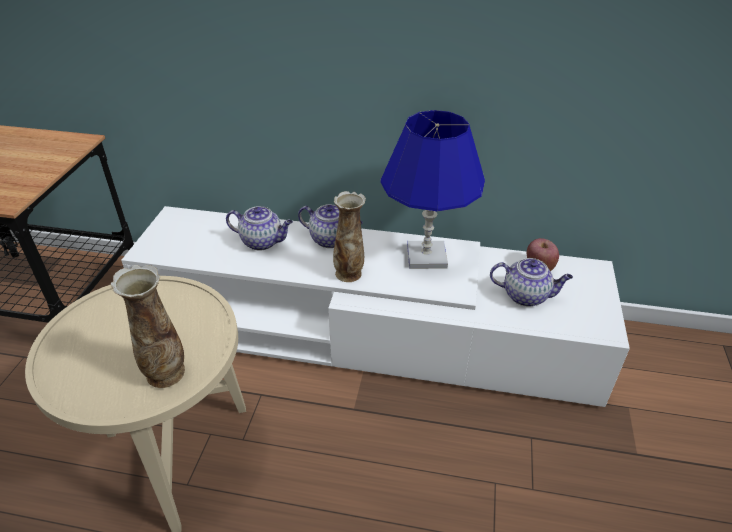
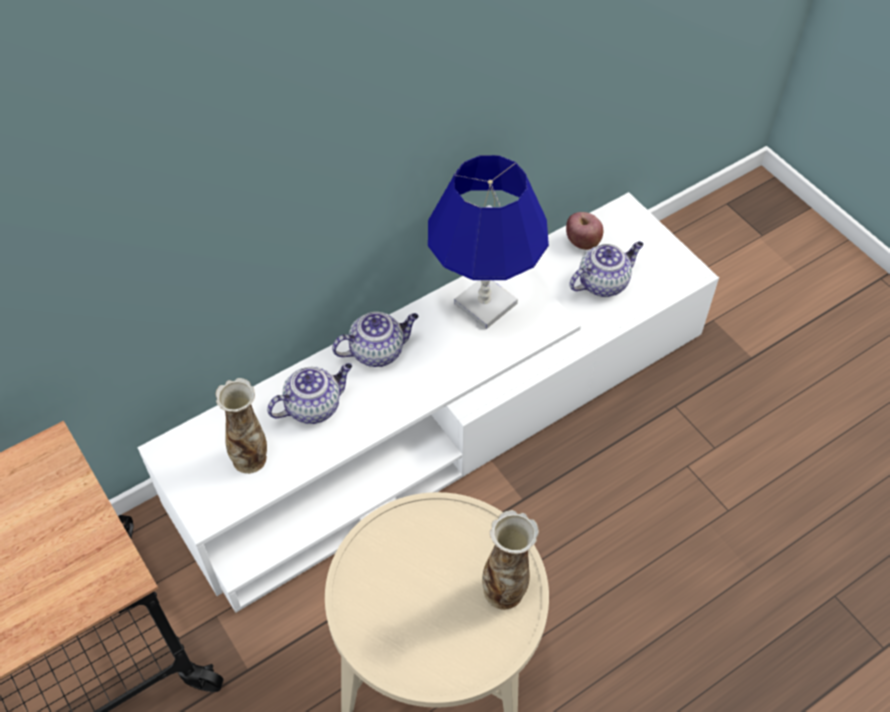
camera: 45 degrees left, 15 degrees up
vase [333,191,366,282] -> vase moved to [215,378,267,474]

